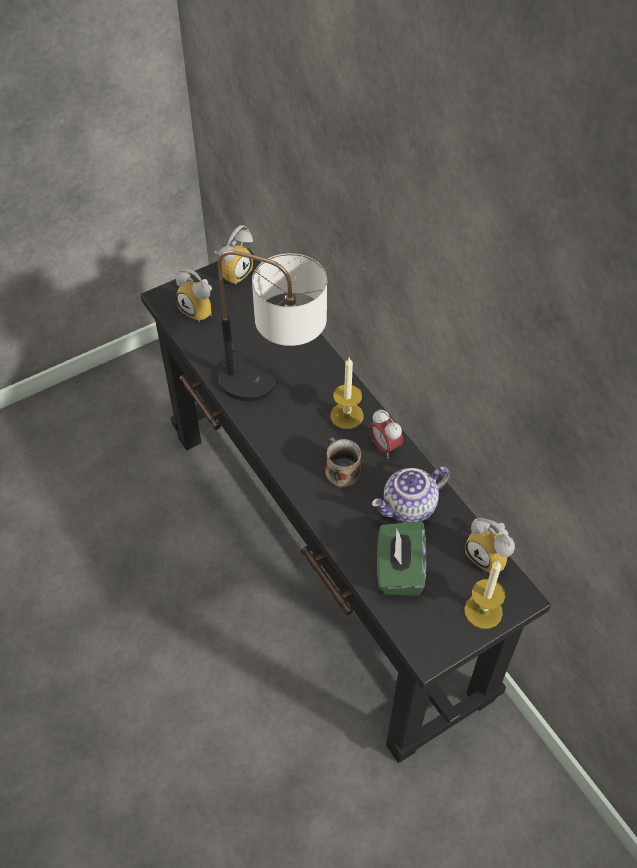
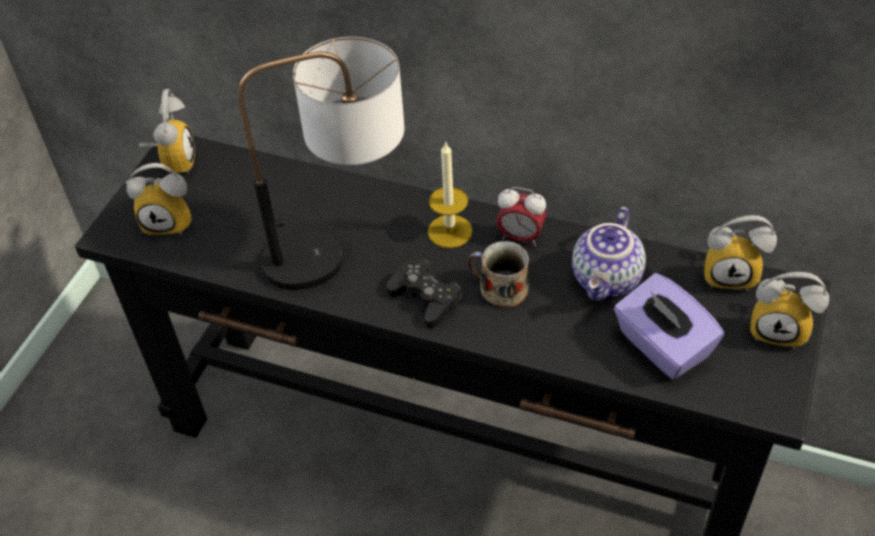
camera: 35 degrees left, 5 degrees down
green tissue box [377,521,426,596] -> purple tissue box [614,273,724,379]
candle [464,560,505,629] -> alarm clock [750,272,829,349]
none -> black game controller [387,259,462,329]

